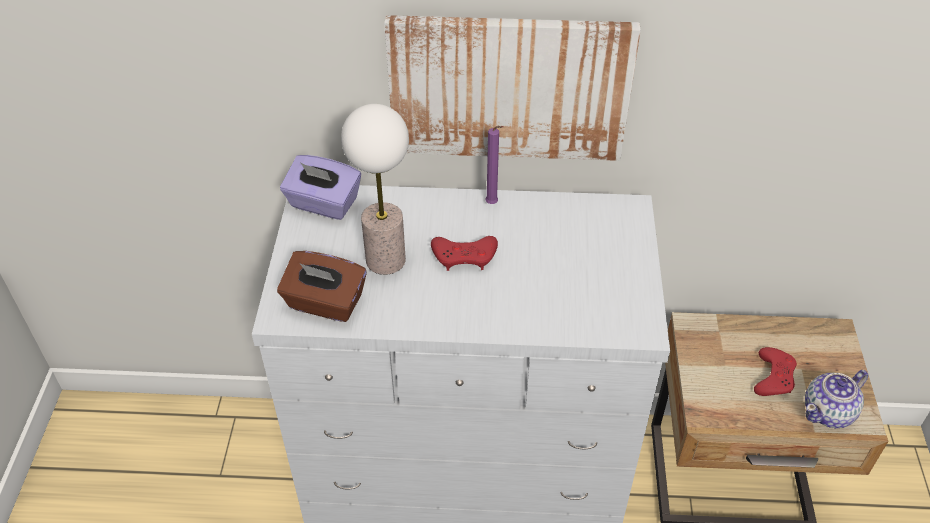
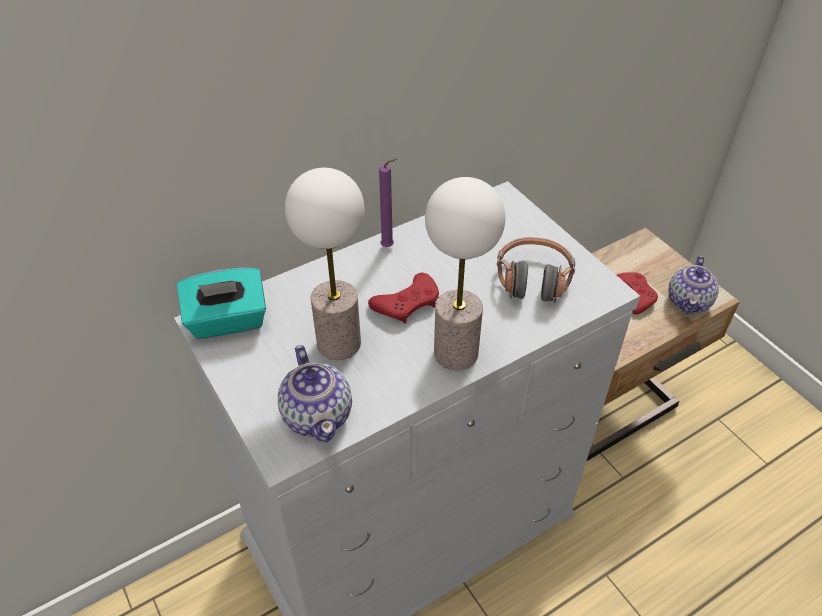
camera: 35 degrees left, 0 degrees up
brown tissue box [277,251,367,322] -> teapot [278,345,352,443]
purple tissue box [280,155,361,220] -> turquoise tissue box [177,267,266,339]
picture [384,15,641,161] -> none
none -> table lamp [425,177,505,370]
none -> headphones [497,237,575,303]

